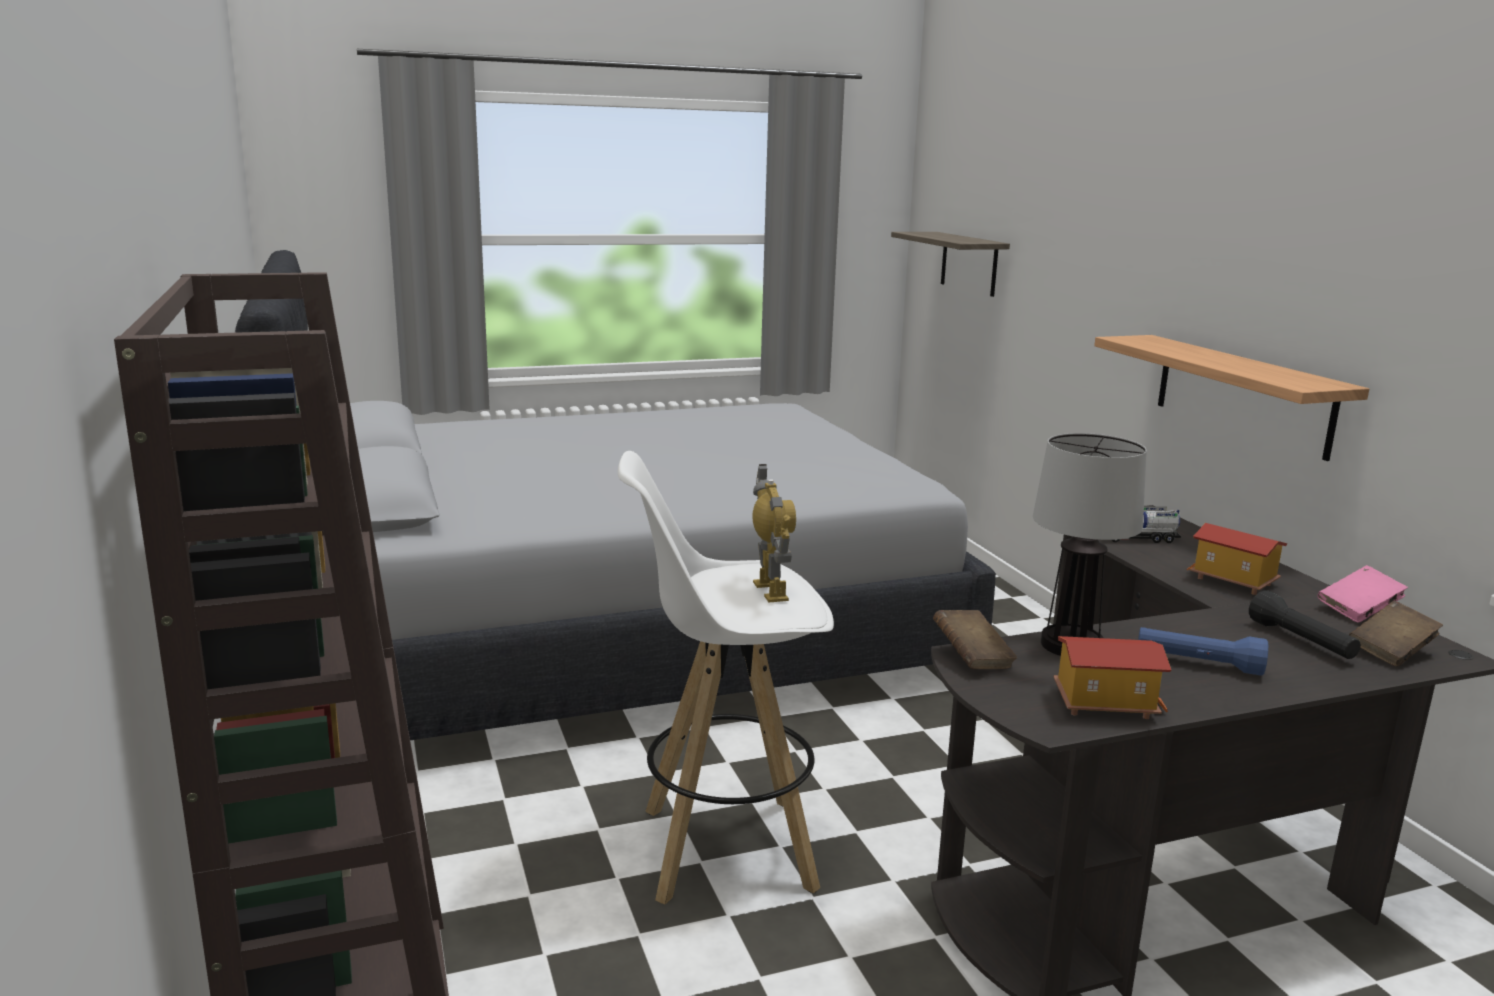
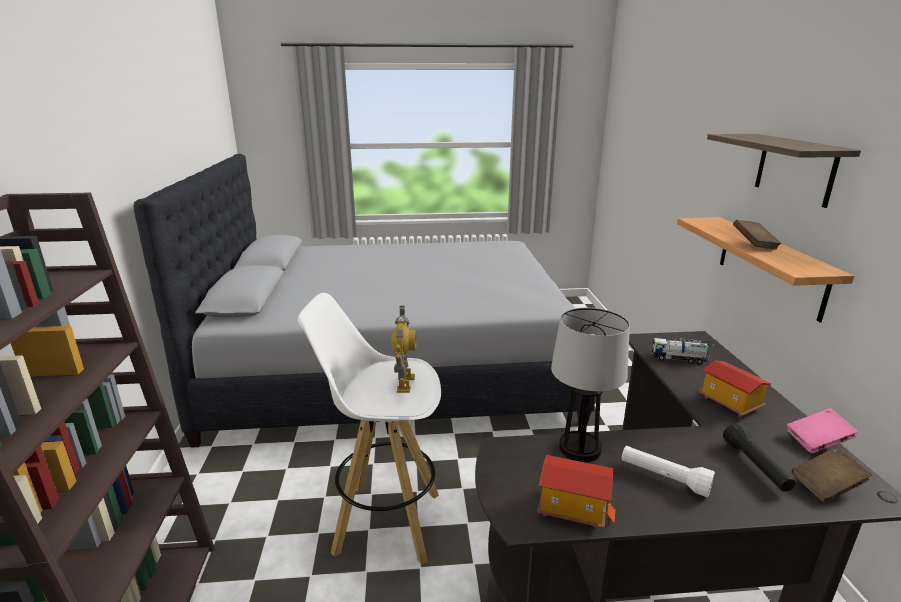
camera: 15 degrees right, 5 degrees up
shelf [891,232,1010,297] -> shelf moved to [707,134,861,208]
brown book [933,610,1017,669] -> brown book moved to [733,220,781,249]
blue flashlight [1138,627,1268,676] -> white flashlight [622,446,715,497]

